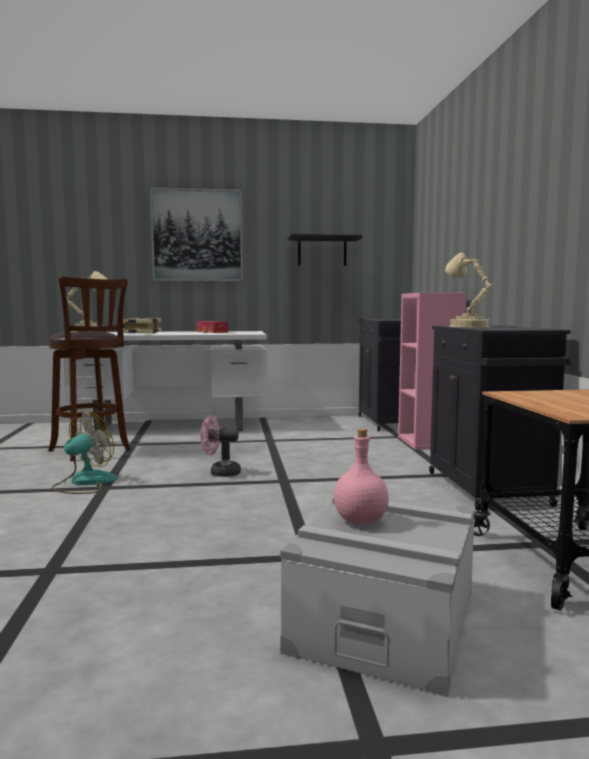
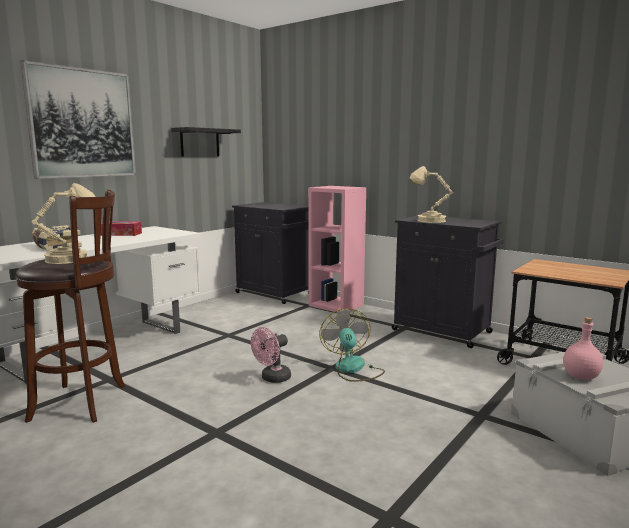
camera: 45 degrees left, 5 degrees up
fan [51,411,117,494] -> fan moved to [320,309,385,382]

